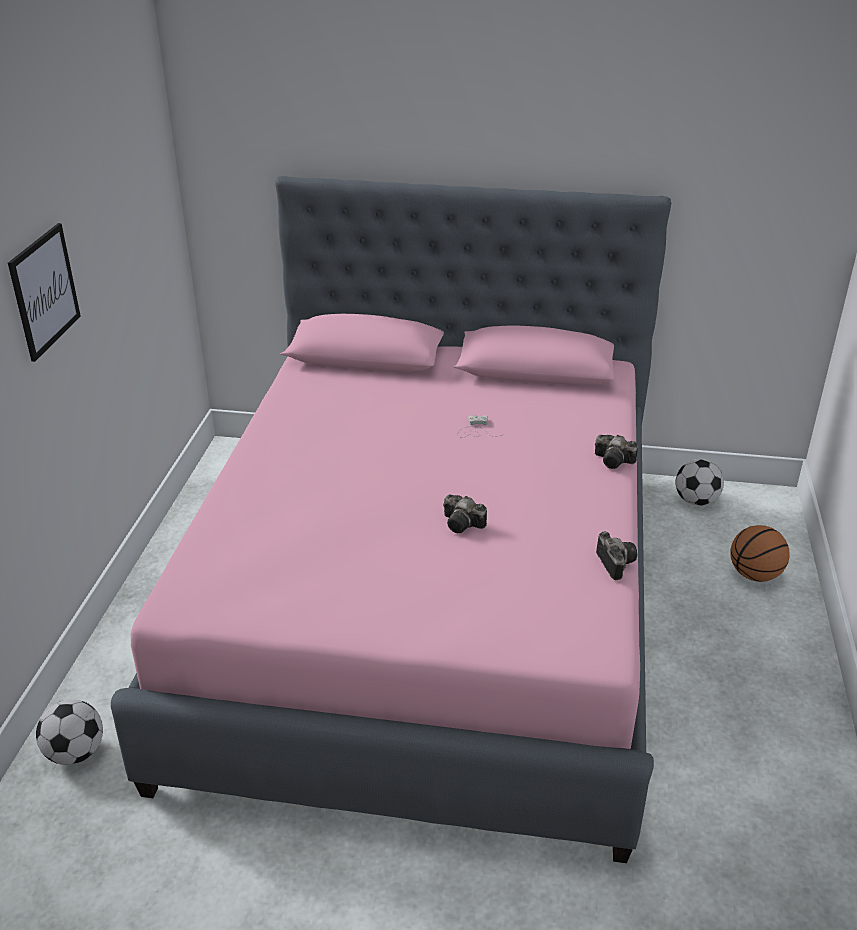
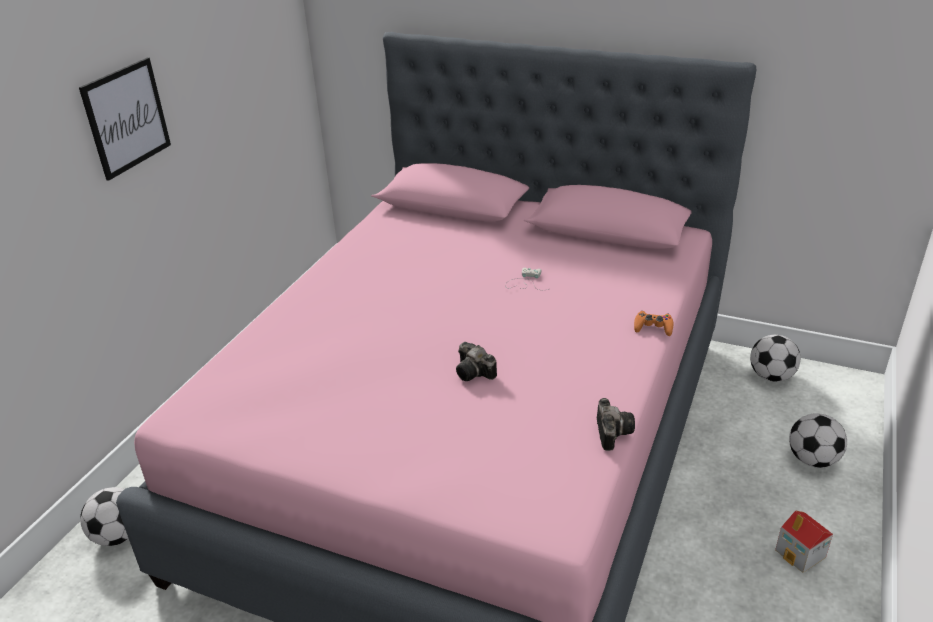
camera: 15 degrees right, 0 degrees up
camera [595,435,638,469] -> orange game controller [634,311,673,336]
basketball [730,525,790,582] -> football [789,413,847,468]
none -> toy house [775,510,833,573]

